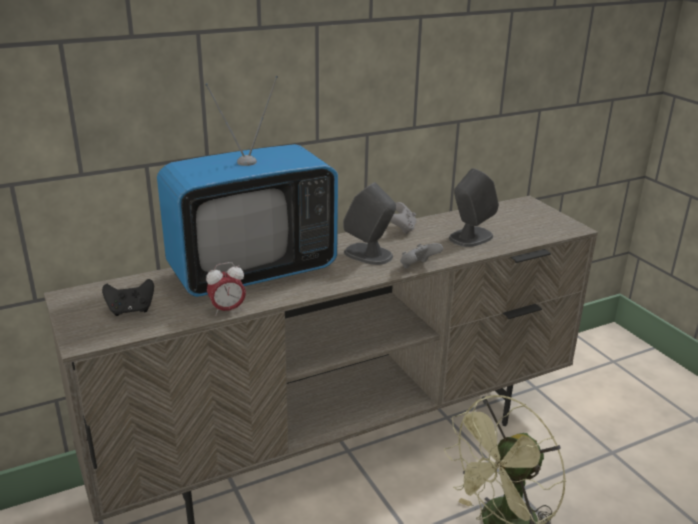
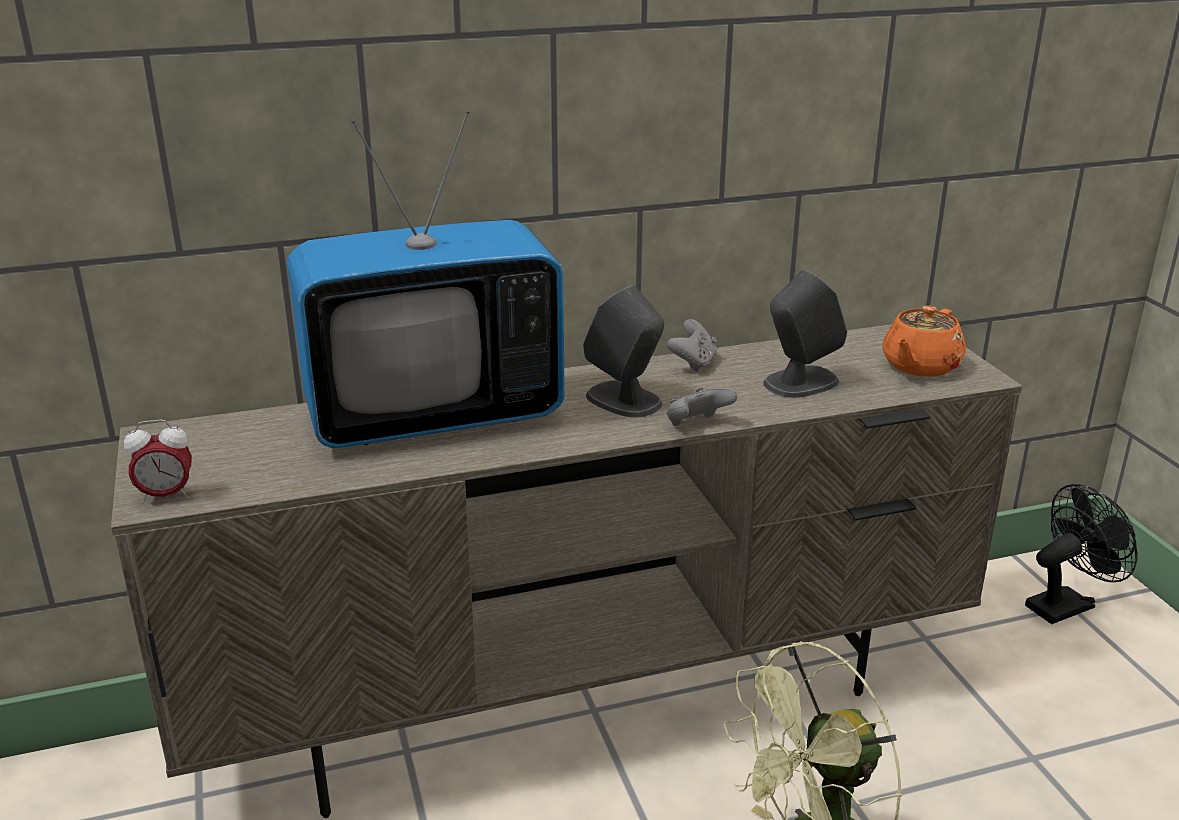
camera: 10 degrees right, 0 degrees up
black game controller [102,279,154,316] -> none
alarm clock [206,262,246,316] -> alarm clock moved to [124,420,192,504]
none -> orange teapot [882,305,966,377]
none -> black fan [1025,484,1138,624]

